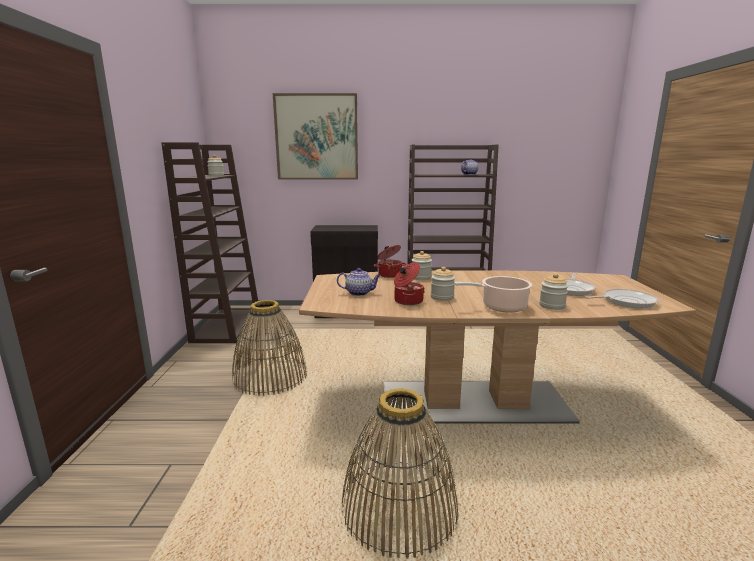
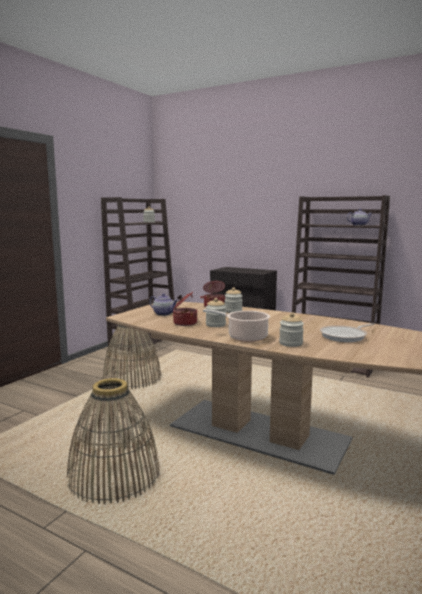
camera: 30 degrees right, 5 degrees down
picture [273,93,358,179] -> none
frying pan [585,288,660,308] -> none

